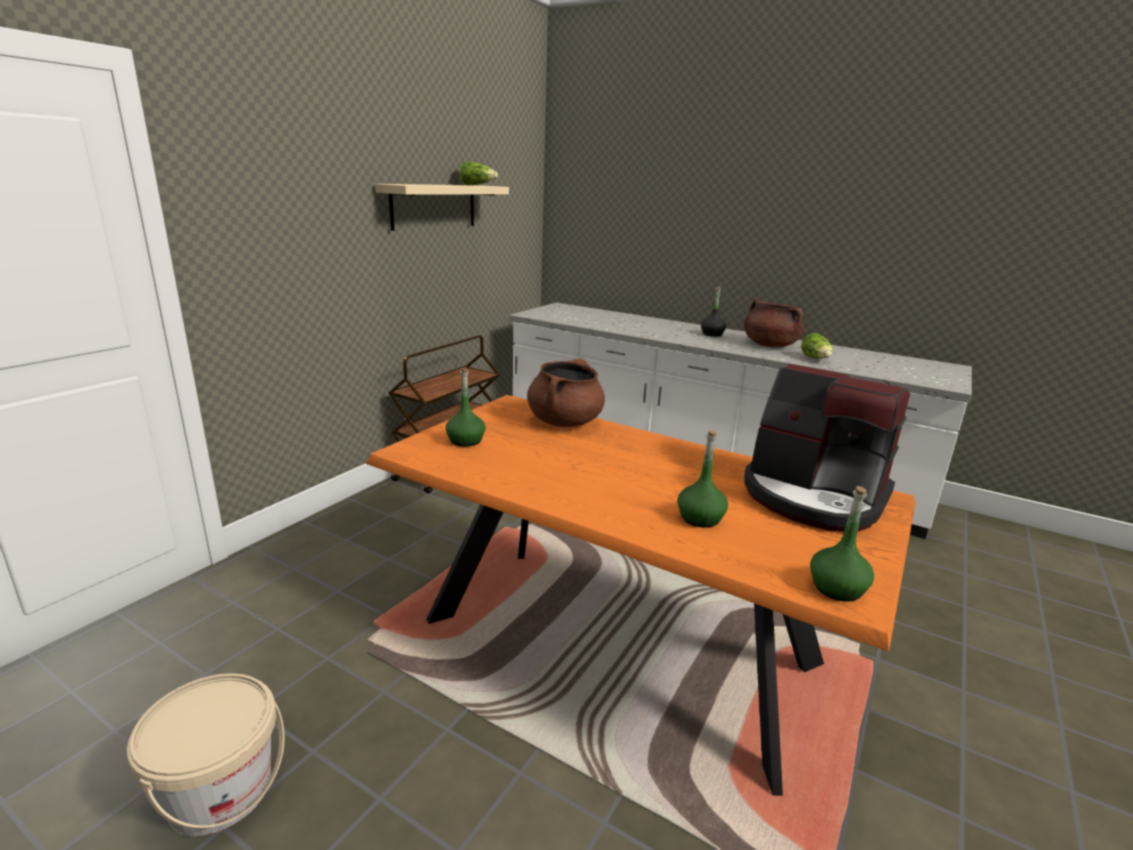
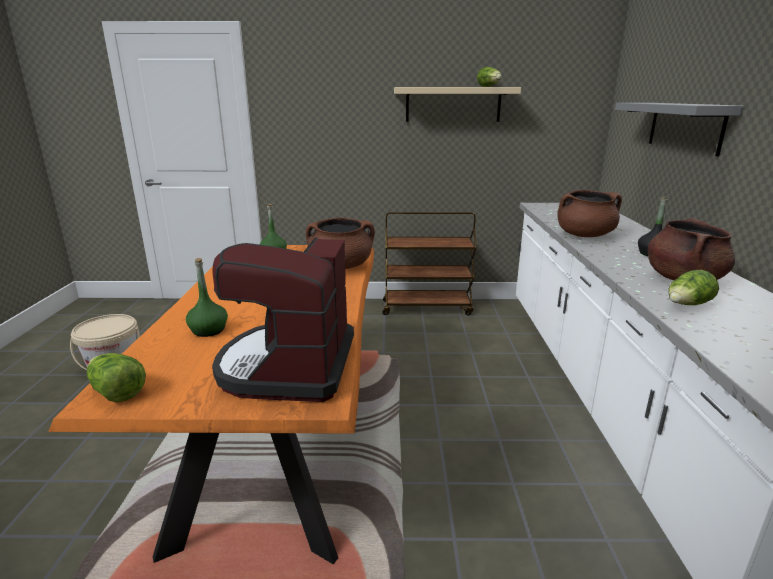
camera: 60 degrees right, 0 degrees up
green bottle [810,486,874,602] -> lettuce [87,353,146,402]
none -> brown cooking pot [557,190,622,237]
none -> grey shelf [615,103,744,156]

